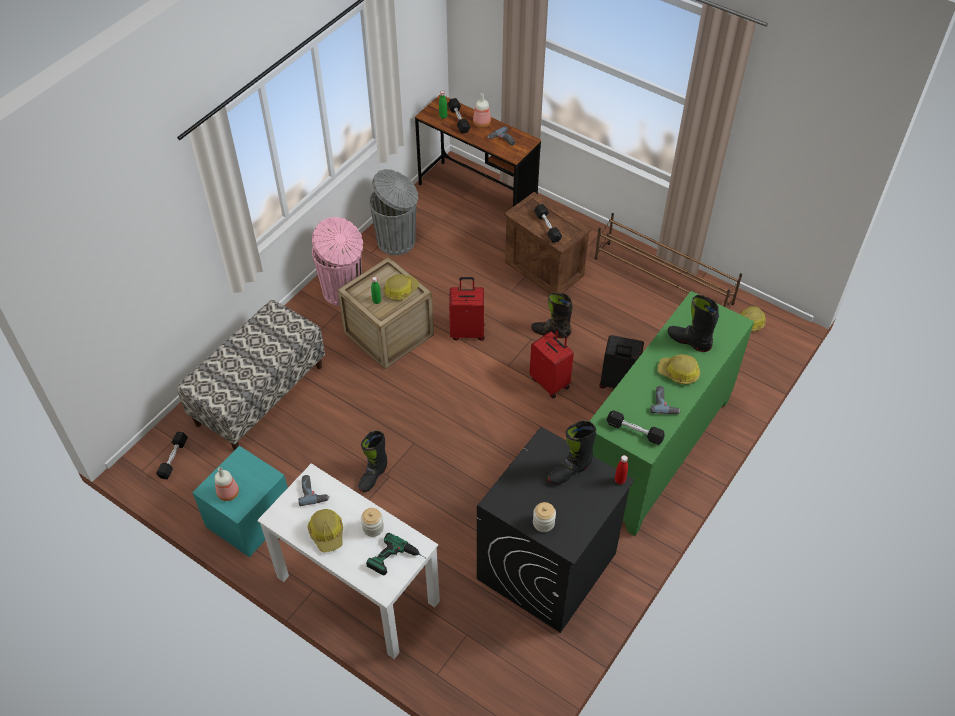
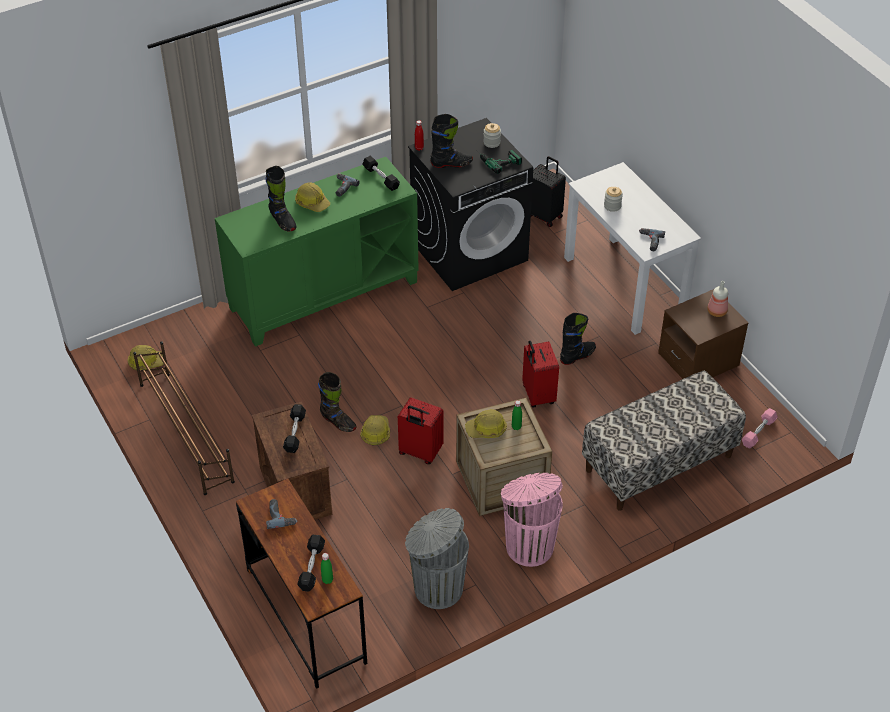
camera: 155 degrees left, 5 degrees down
black dumbbell [156,432,188,479] -> pink dumbbell [742,408,778,448]
turquoise nightstand [192,446,288,557] -> brown nightstand [658,289,748,379]
hard hat [307,509,343,552] -> hard hat moved to [360,415,390,446]
power drill [366,533,427,575] -> power drill moved to [477,150,522,174]
bottle [473,93,491,128] -> none
red suitcase [530,328,574,399] -> red suitcase moved to [522,341,559,408]
black suitcase [599,335,644,388] -> black suitcase moved to [531,156,566,227]

